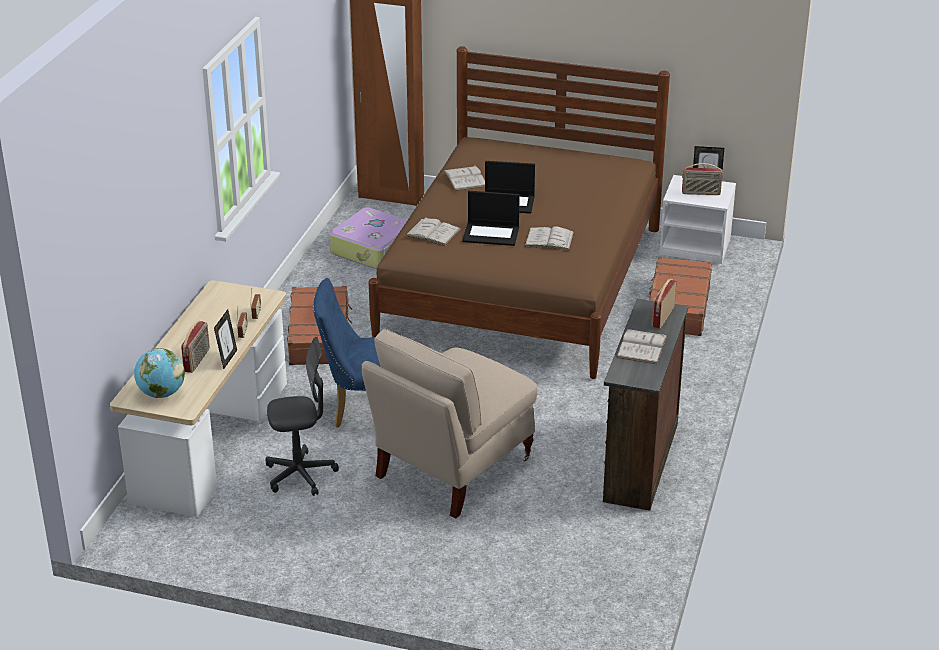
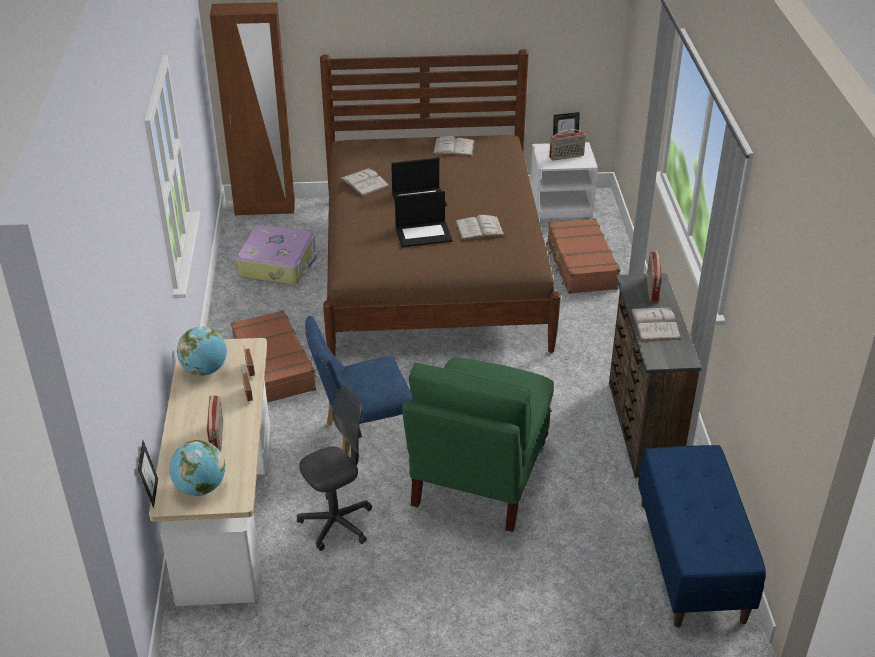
camera: 20 degrees left, 5 degrees up
picture frame [214,309,237,370] -> picture frame moved to [138,441,158,508]
beige chair [362,328,537,519] -> green chair [402,358,554,532]
white book [405,217,461,246] -> white book moved to [433,136,475,157]
none -> globe [177,327,227,376]
none -> blue bench [638,445,766,627]

